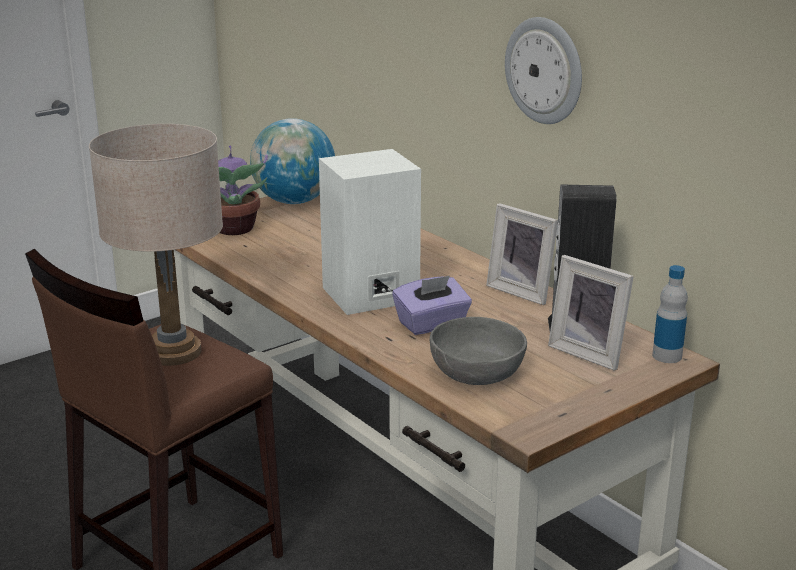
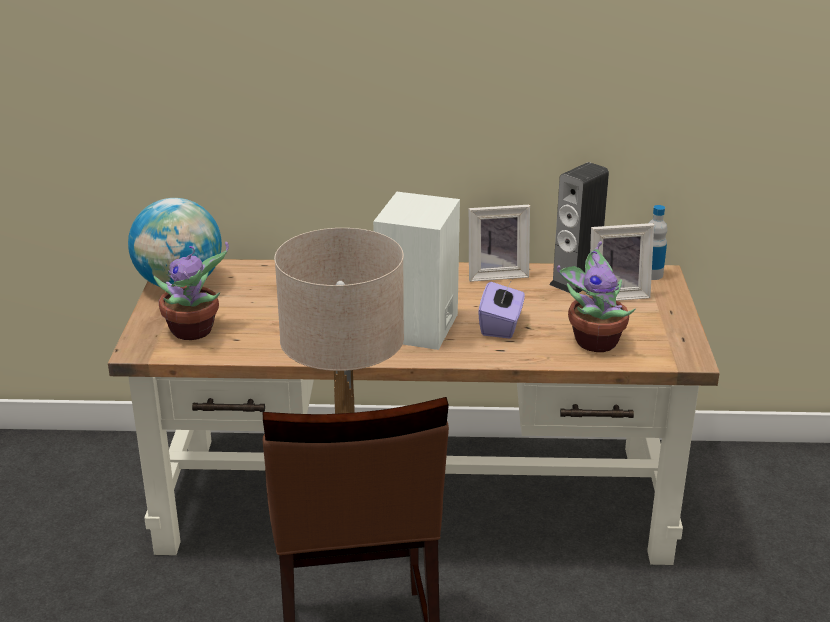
camera: 50 degrees left, 5 degrees up
grey bowl [430,317,527,385] -> potted plant [557,241,635,352]
wall clock [505,17,582,124] -> none

